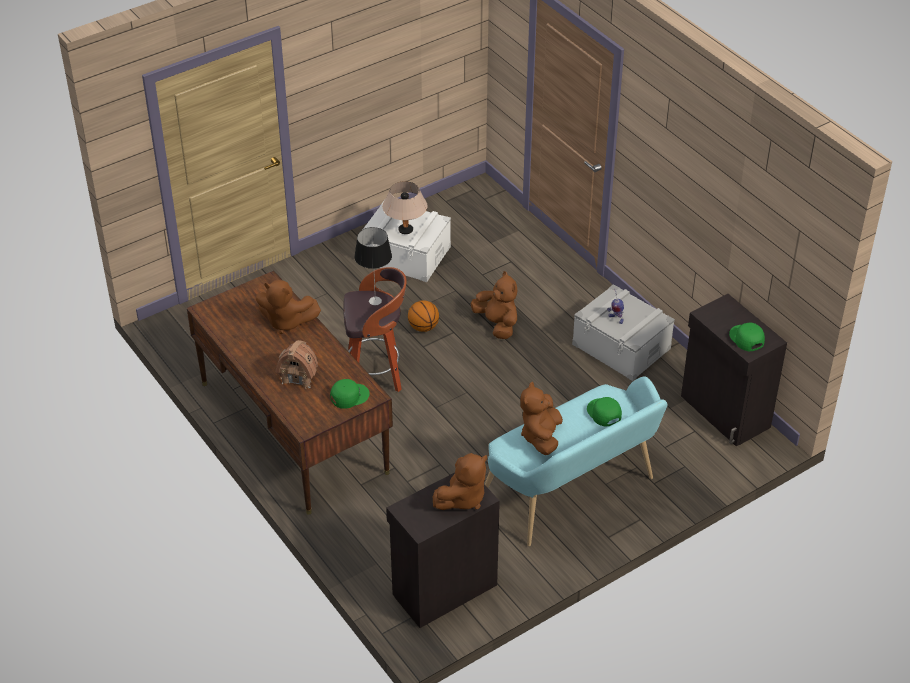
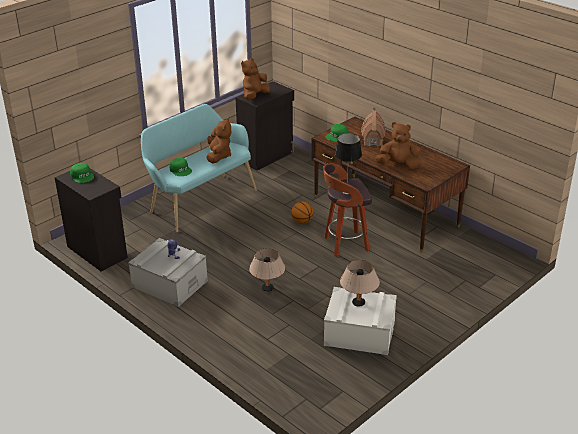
camera: 170 degrees right, 10 degrees down
basketball [408,300,439,332] -> basketball moved to [291,202,313,224]
brown plush toy [470,271,517,339] -> beige table lamp [249,248,286,292]

